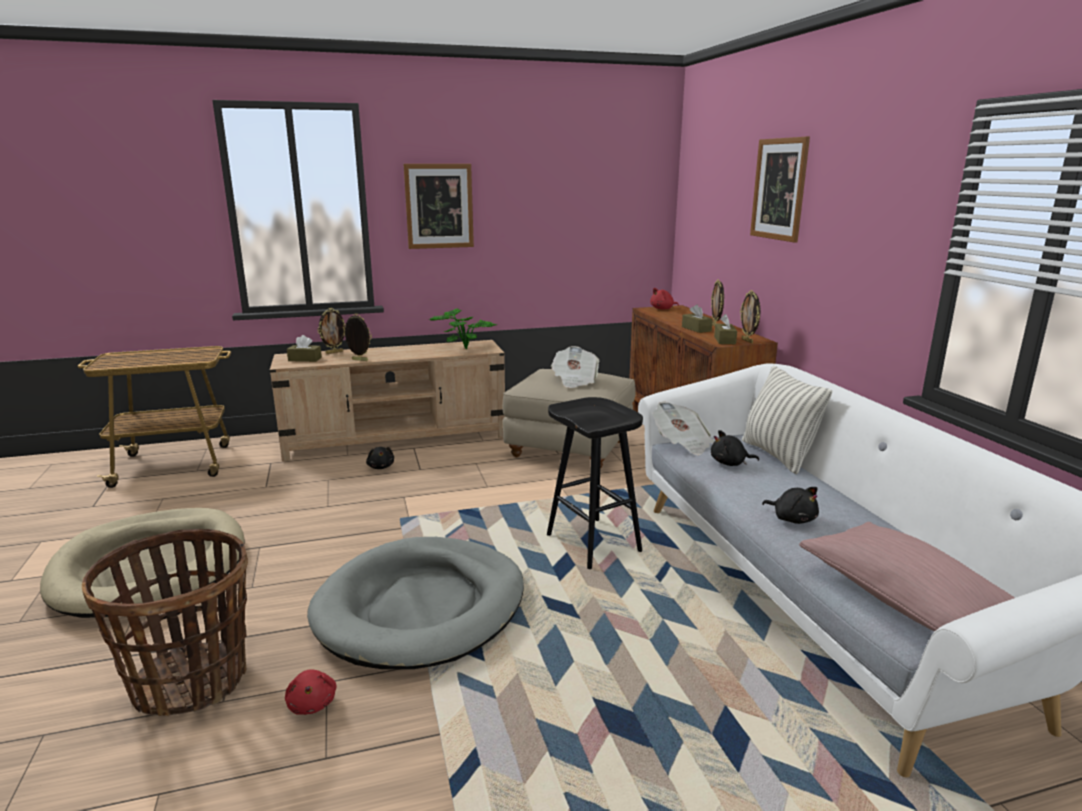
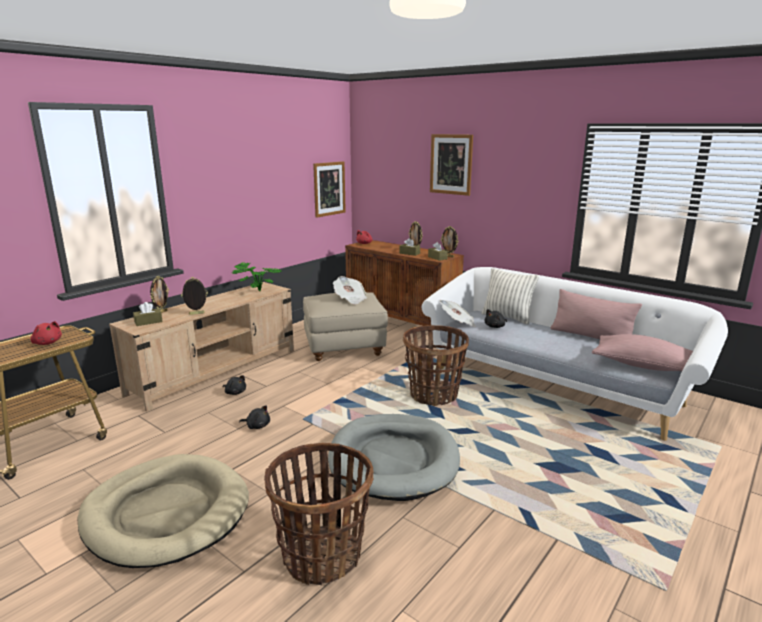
camera: 35 degrees left, 0 degrees up
red plush toy [285,669,337,715] -> red plush toy moved to [30,321,62,345]
picture [404,164,474,249] -> picture moved to [313,161,346,218]
black stool [547,397,643,569] -> basket [403,325,469,406]
black plush toy [762,487,819,524] -> black plush toy moved to [239,406,270,429]
none -> pink pillow [551,289,642,339]

